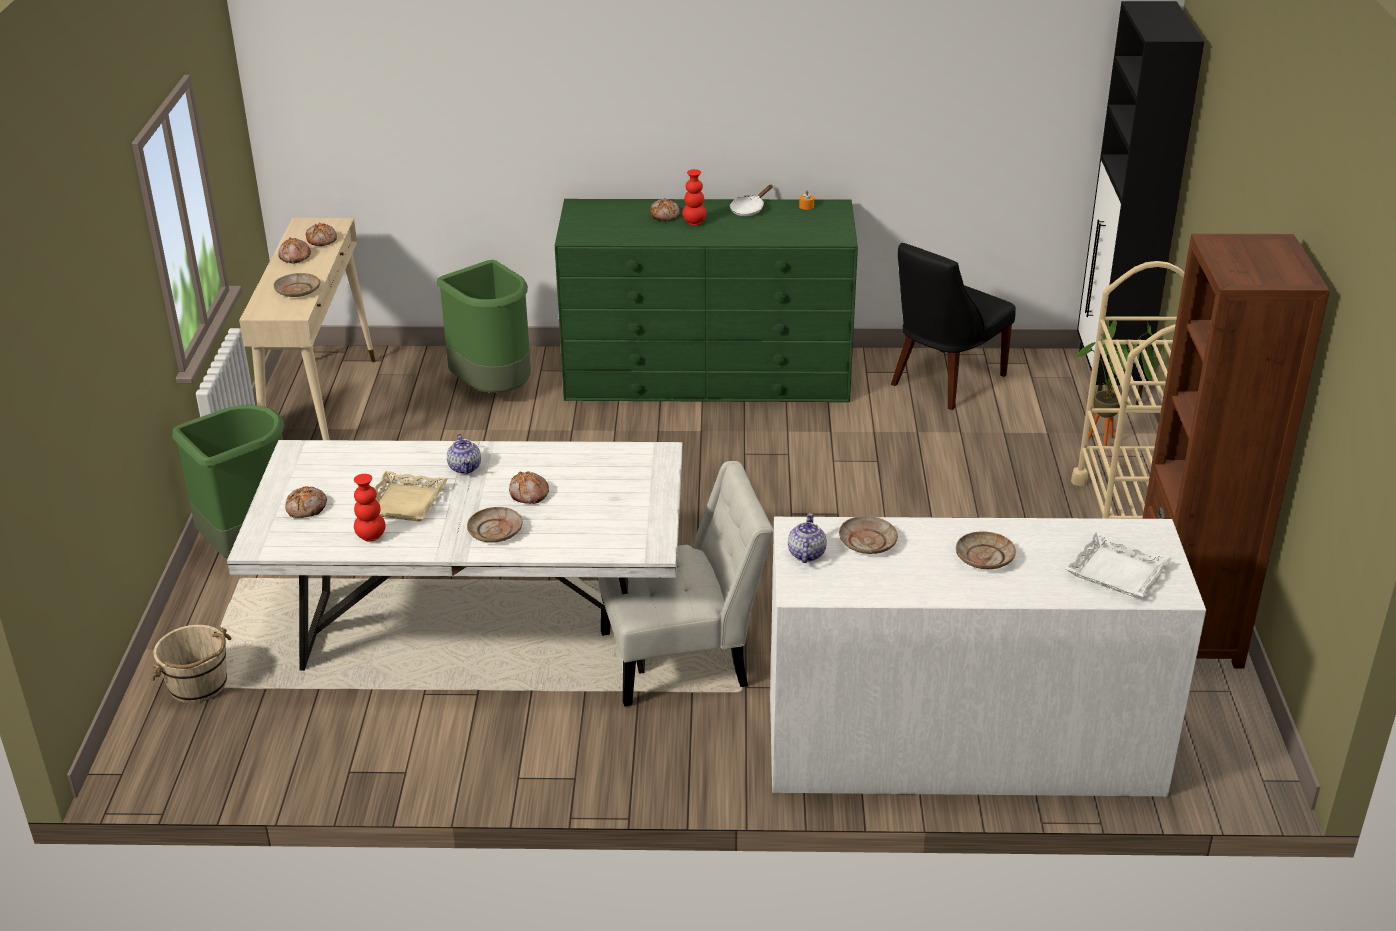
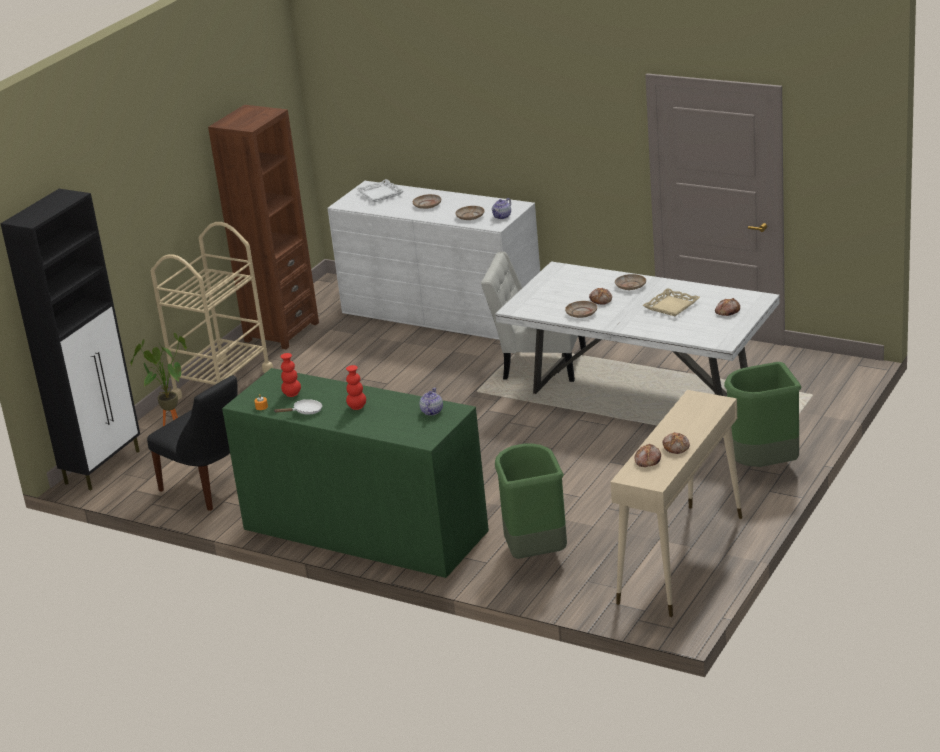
camera: 150 degrees left, 5 degrees down
beige bucket [151,625,232,703] -> none
beige plate [273,273,320,297] -> beige plate moved to [565,301,597,318]
red vase [354,474,385,541] -> red vase moved to [280,353,301,397]
teapot [447,434,481,474] -> teapot moved to [419,388,443,416]
bread [650,198,680,221] -> none
black chair [891,243,1016,410] -> black chair turned 60 degrees clockwise [147,375,238,511]

